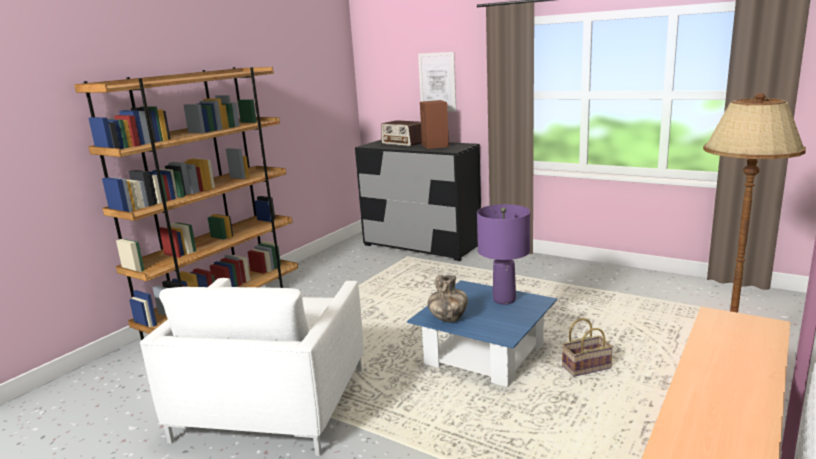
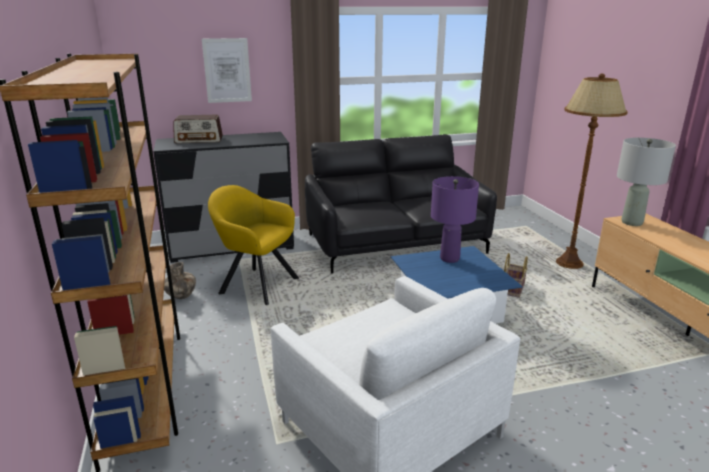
camera: 50 degrees left, 5 degrees up
brown speaker [420,100,449,149] -> none
vase [427,275,468,323] -> vase moved to [164,262,196,299]
none -> yellow armchair [208,185,299,305]
none -> black sofa [305,134,497,274]
none -> grey table lamp [617,138,676,226]

